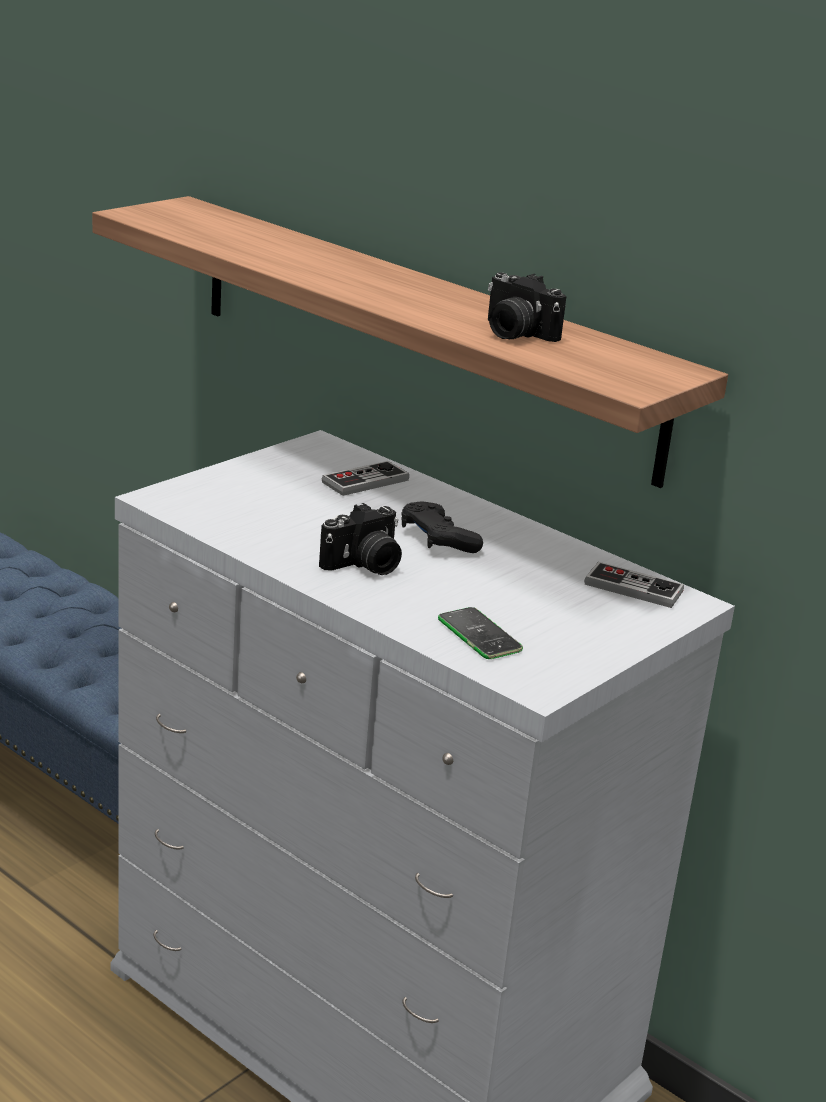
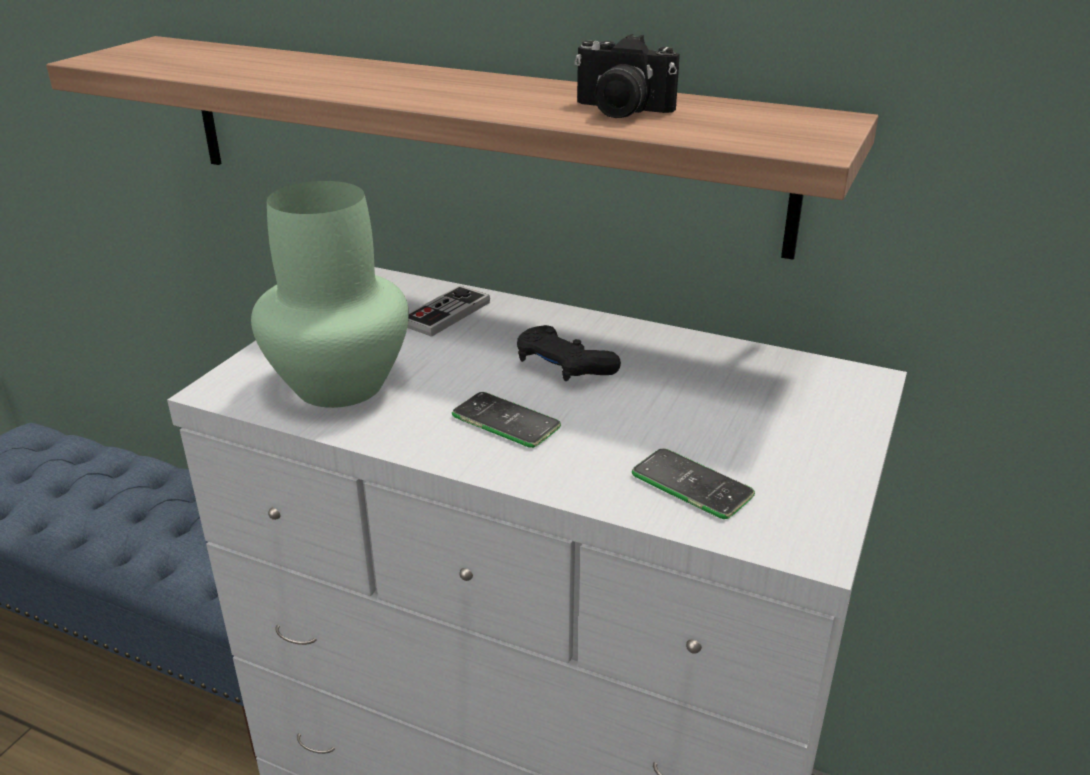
camera: 15 degrees left, 5 degrees up
camera [319,503,402,575] -> phone [452,392,561,448]
game controller [584,562,684,608] -> none
none -> green vase [251,181,409,408]

